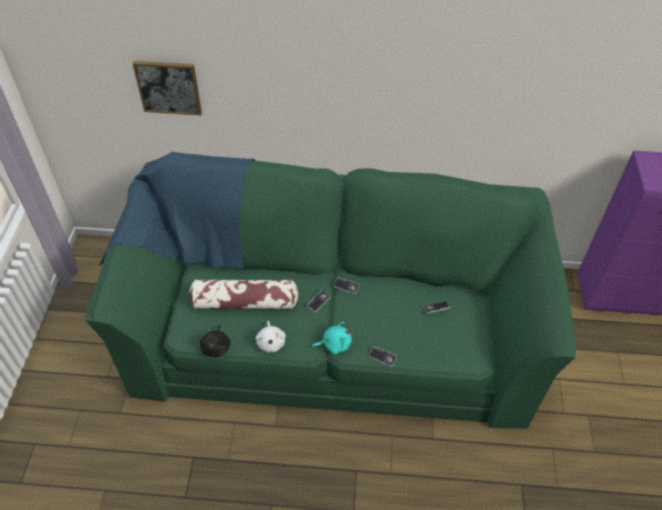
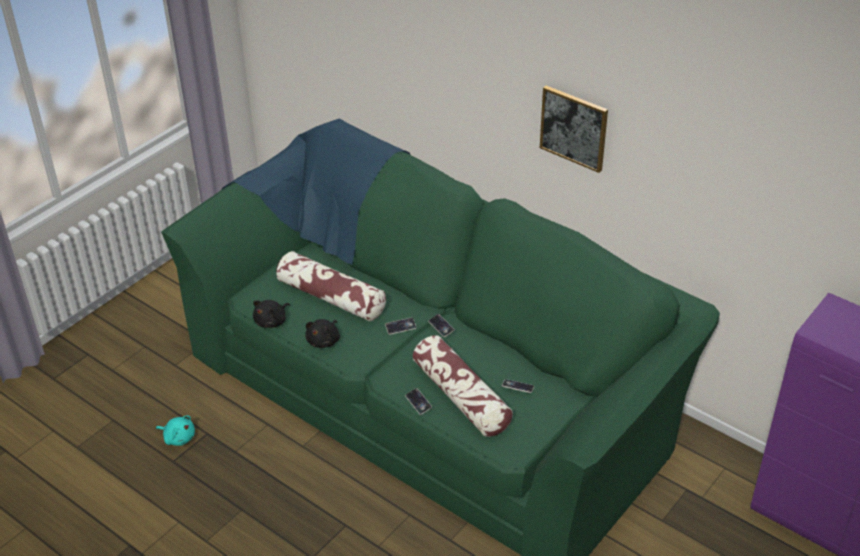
camera: 35 degrees right, 10 degrees down
picture [132,61,202,115] -> picture moved to [540,86,608,173]
white plush toy [256,321,286,353] -> black plush toy [305,319,340,348]
turquoise plush toy [311,322,352,354] -> turquoise plush toy moved to [156,415,195,446]
none -> pillow [413,335,513,437]

